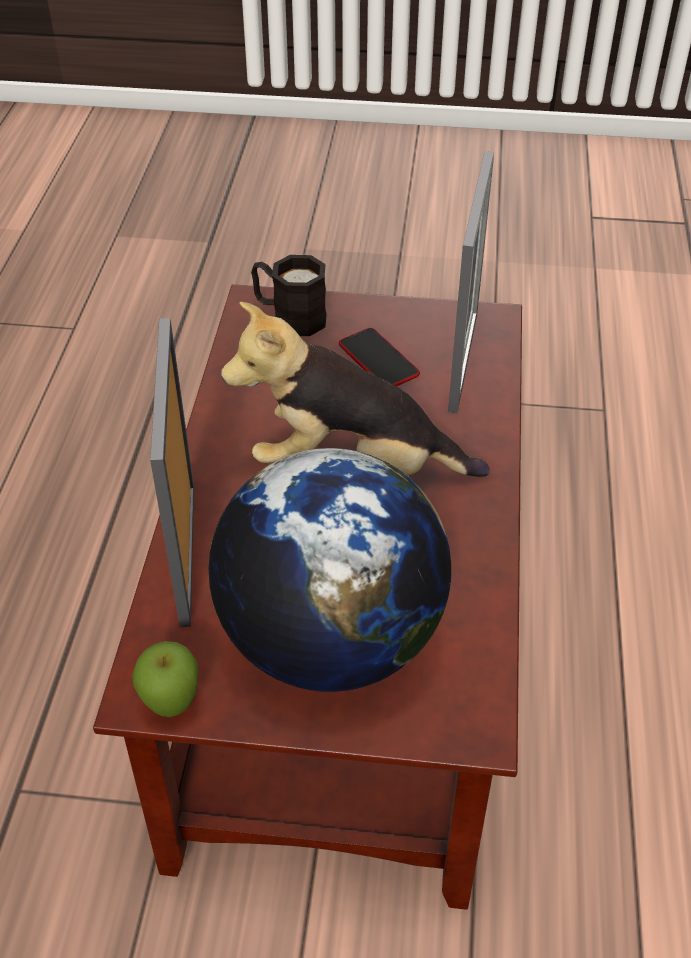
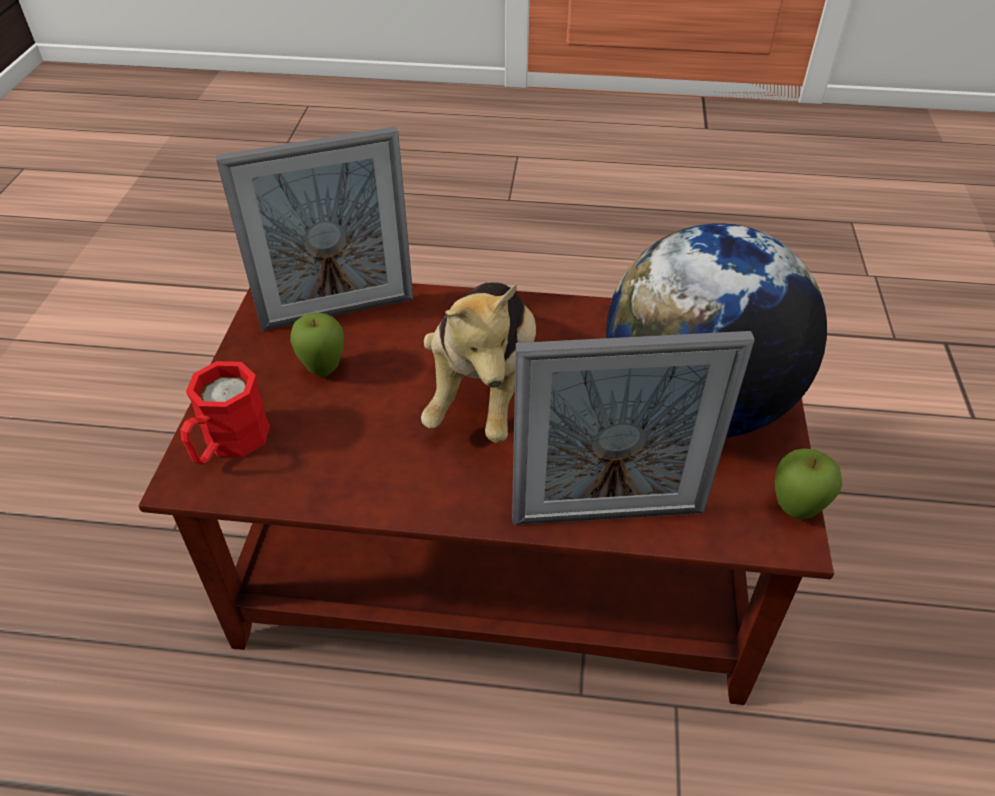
camera: 90 degrees left, 0 degrees up
black mug [251,255,327,336] -> red mug [180,361,270,465]
phone [339,328,420,386] -> apple [291,312,344,377]
picture frame [448,152,494,413] -> picture frame turned 150 degrees clockwise [215,126,414,331]

